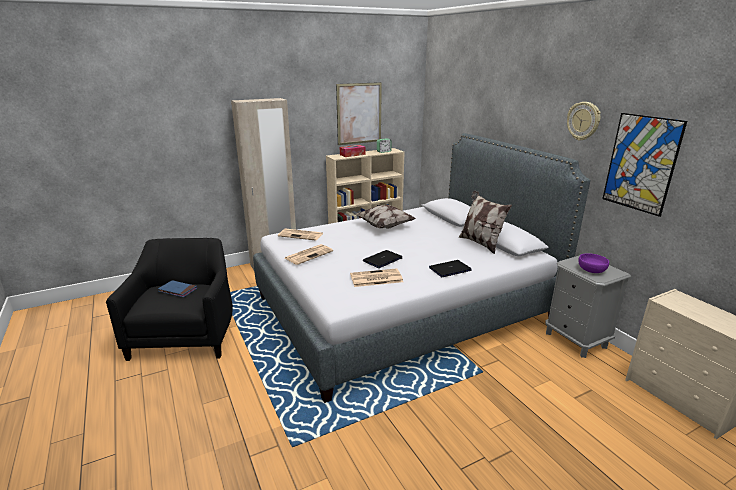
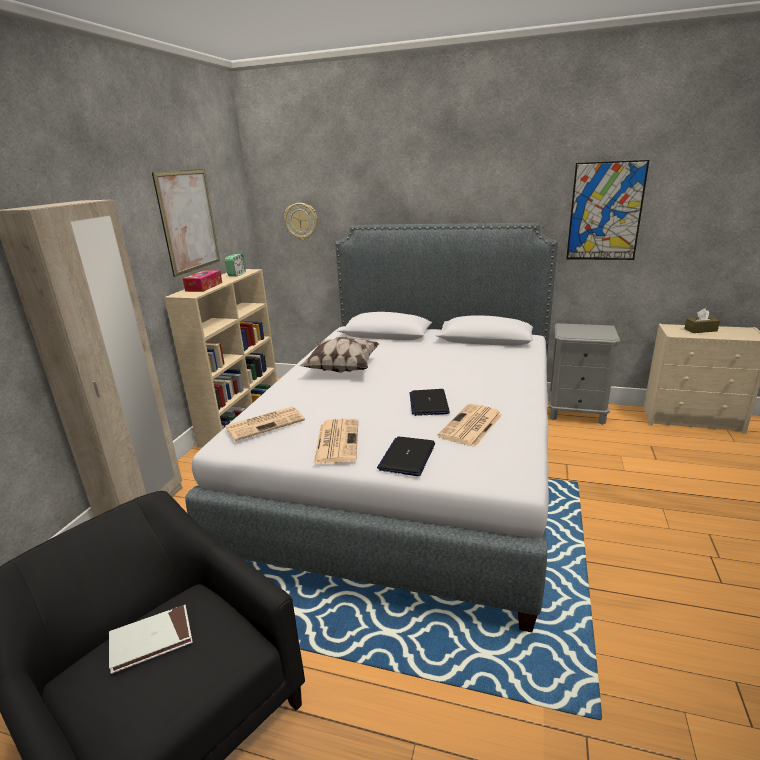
camera: 45 degrees left, 0 degrees up
blue book [158,280,197,297] -> white book [109,605,193,674]
laptop [429,260,472,277] -> laptop moved to [377,437,435,476]
pillow [458,191,512,254] -> none
wall clock [567,102,601,141] -> wall clock moved to [284,203,318,240]
purple bowl [578,253,609,273] -> none
none -> brown tissue box [684,308,720,333]

